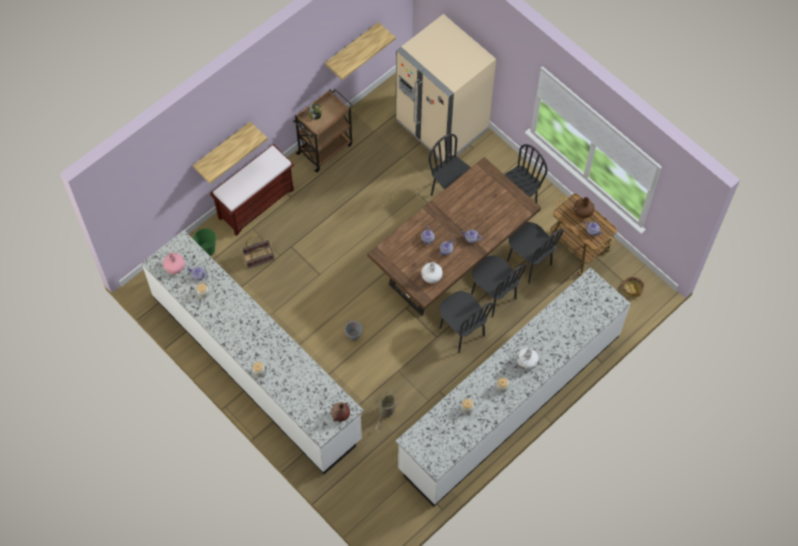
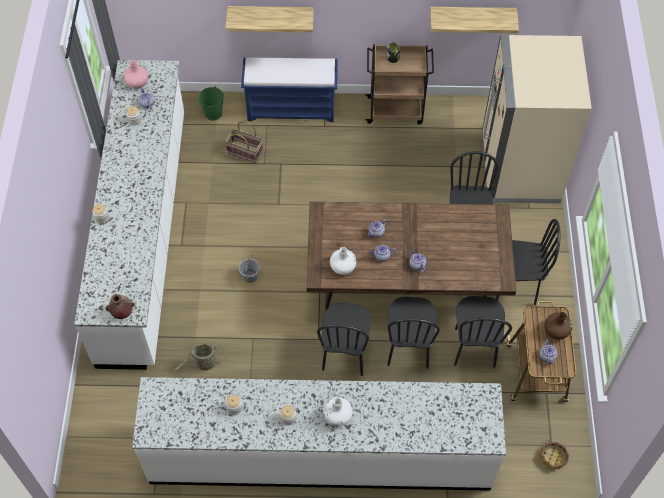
camera: 45 degrees right, 5 degrees down
brown bench [210,144,294,236] -> blue bench [241,57,338,122]

